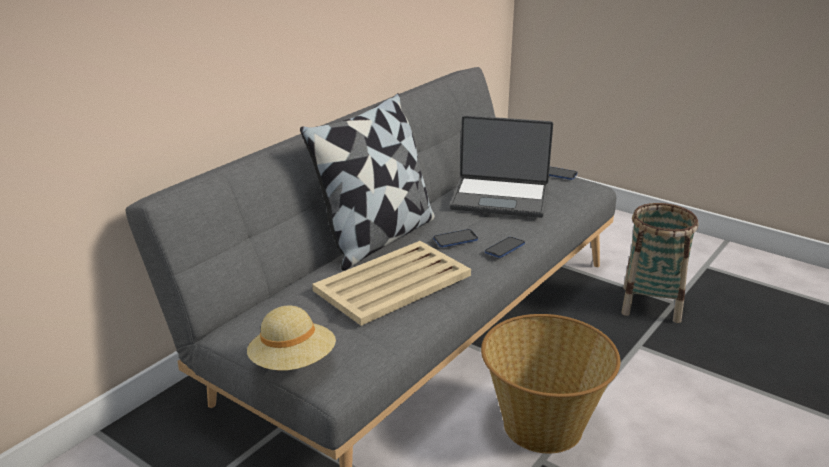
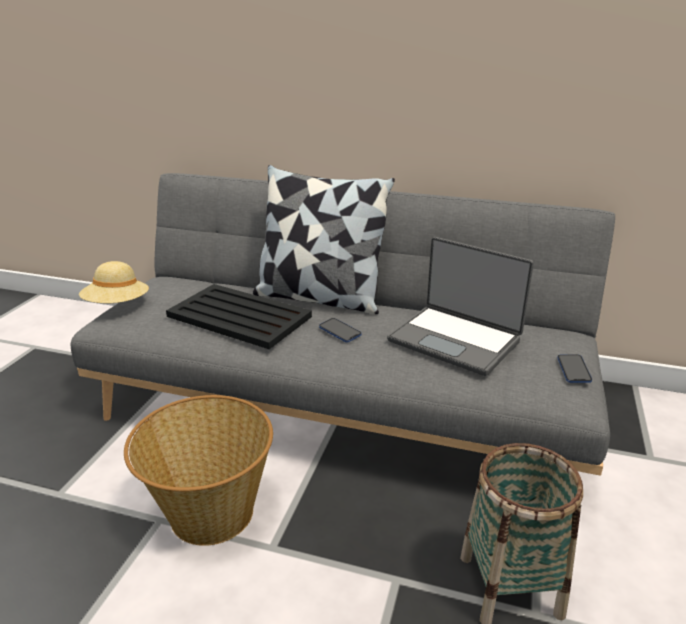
camera: 70 degrees right, 0 degrees up
beige tray [312,241,471,326] -> black tray [166,284,312,349]
laptop [450,115,553,218] -> laptop turned 45 degrees counterclockwise [387,237,534,376]
phone [485,237,525,258] -> none

